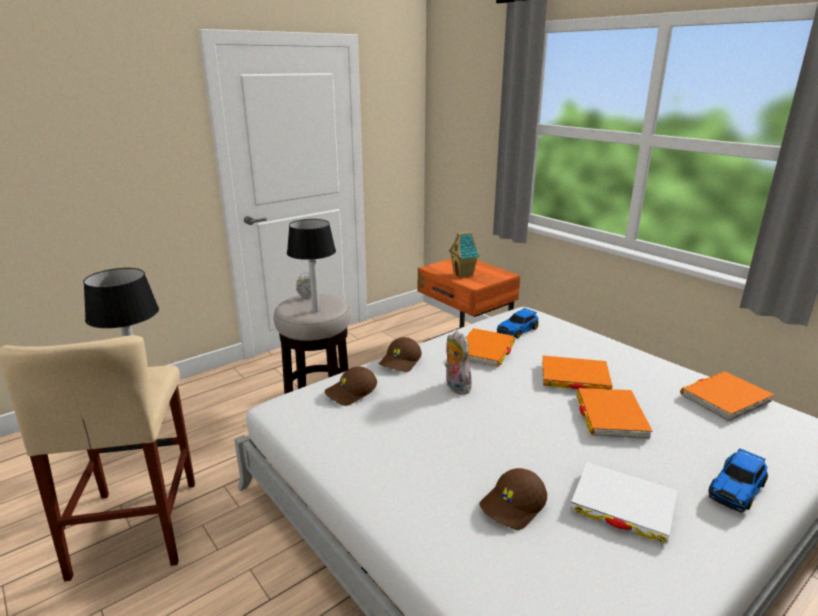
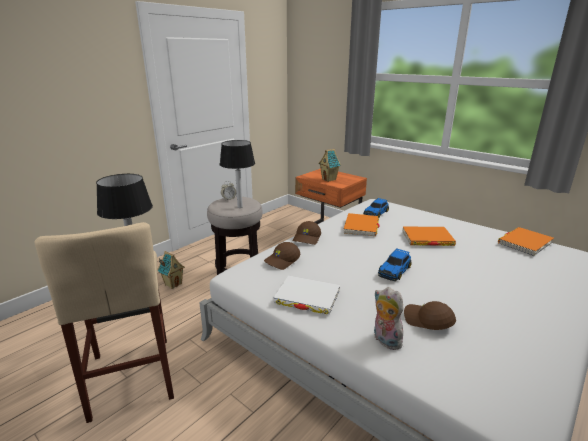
camera: 10 degrees left, 0 degrees up
plush toy [445,331,472,394] -> plush toy moved to [374,287,403,350]
brown cap [479,468,547,530] -> brown cap turned 90 degrees clockwise [404,301,456,330]
white book [570,462,677,544] -> white book moved to [274,275,340,315]
orange book [577,388,653,439] -> none
toy car [709,448,768,513] -> toy car moved to [378,248,412,281]
none -> toy house [157,251,185,289]

